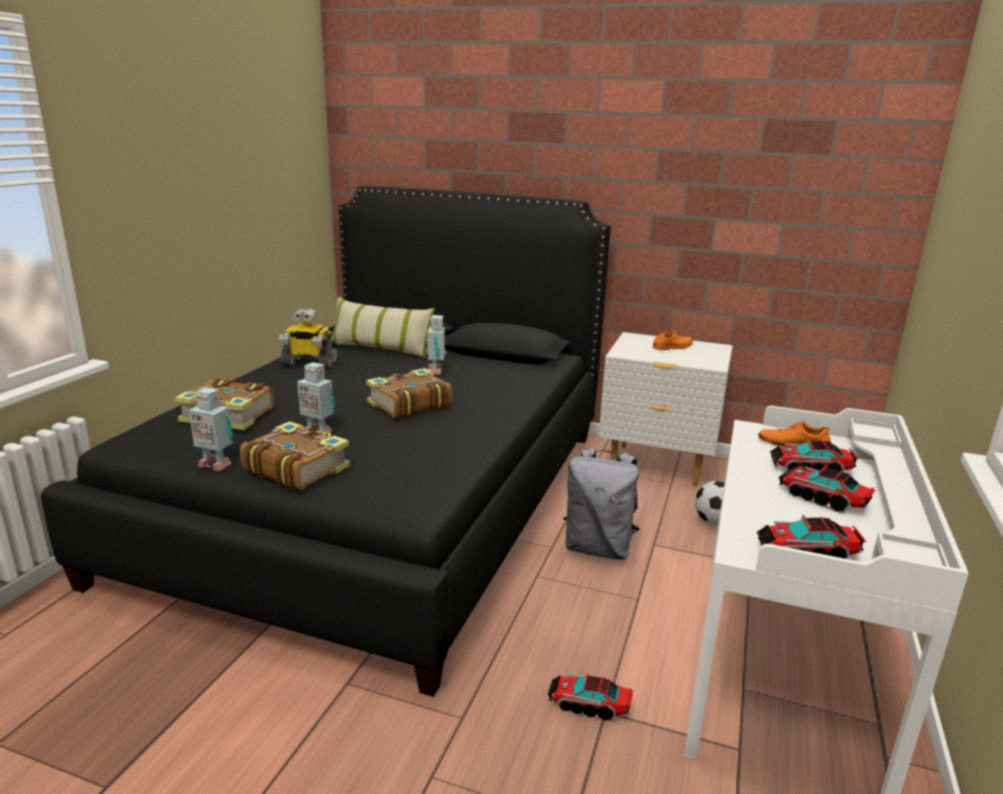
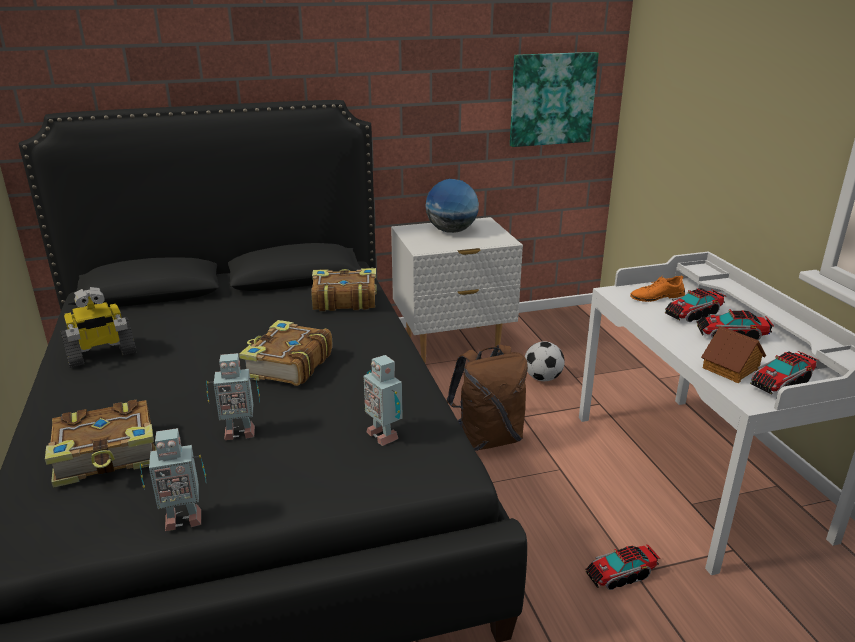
camera: 35 degrees left, 5 degrees up
book [240,421,350,490] -> book moved to [311,268,377,311]
pillow [331,297,435,359] -> none
toy robot [426,315,448,374] -> toy robot moved to [364,355,403,446]
grey backpack [563,449,640,560] -> brown backpack [447,344,528,451]
orange shoe [653,329,693,350] -> globe [426,179,479,233]
none -> picture [510,52,599,147]
none -> toy house [701,326,766,383]

